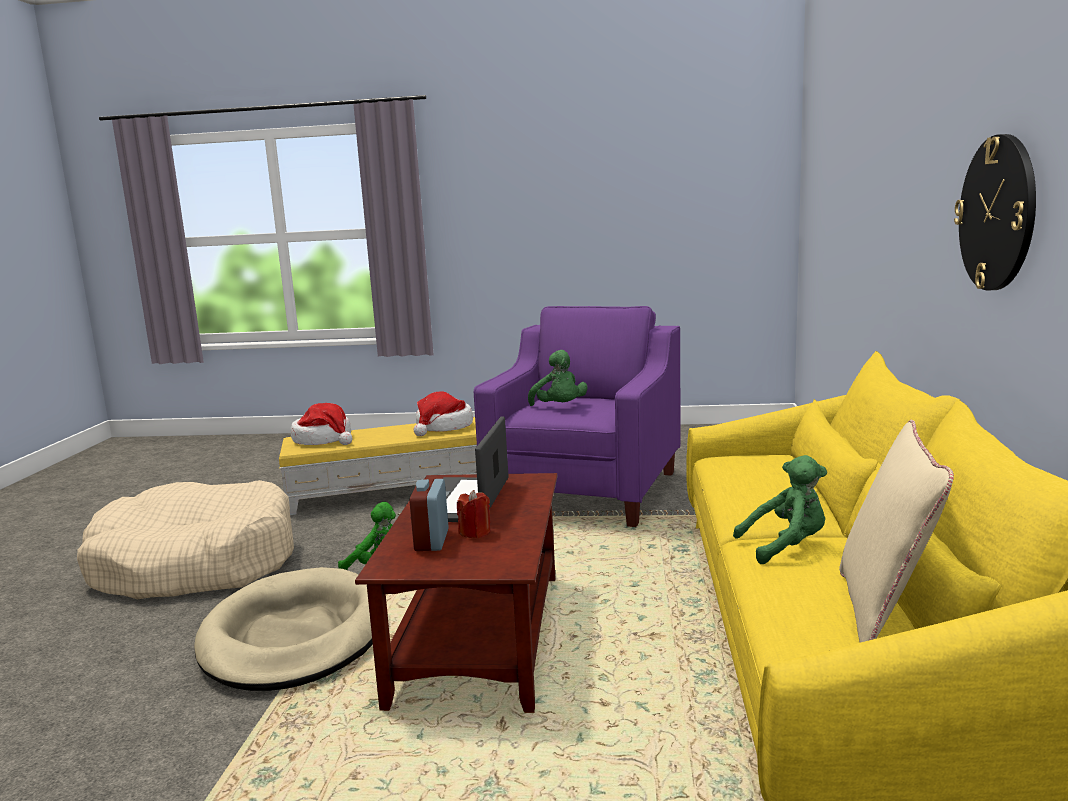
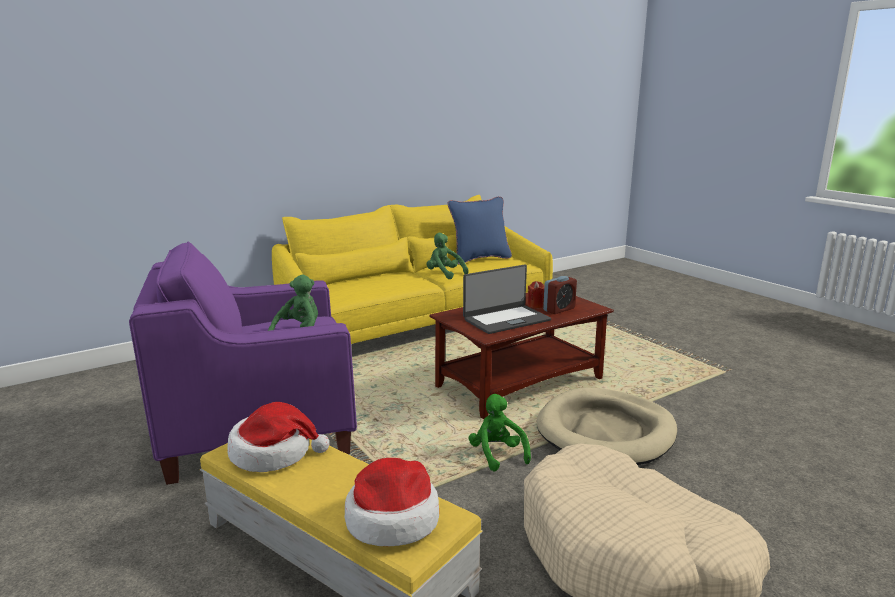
camera: 130 degrees left, 5 degrees up
beige pillow [839,420,954,643] -> blue pillow [447,196,512,265]
wall clock [954,134,1036,290] -> none

